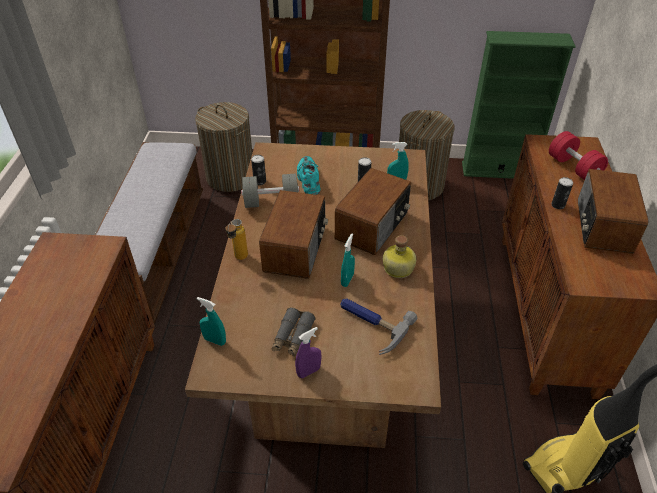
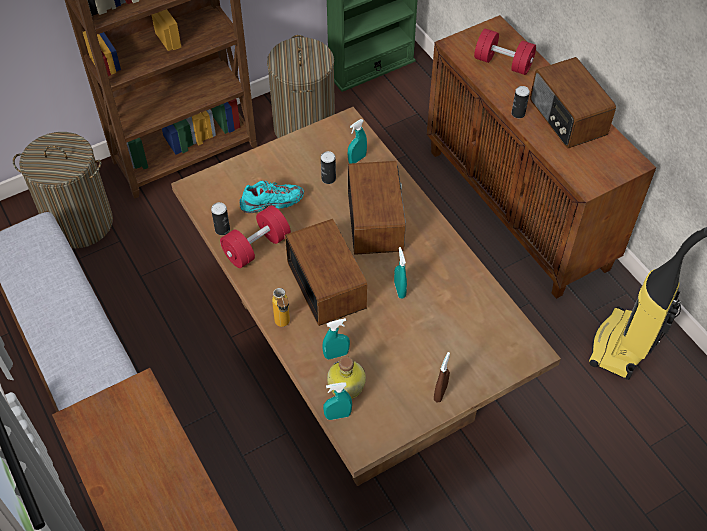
camera: 35 degrees left, 10 degrees up
grey dumbbell [241,174,299,208] -> red dumbbell [220,206,291,268]
grey binoculars [271,307,315,357] -> none
purple spray bottle [295,327,322,378] -> brown spray bottle [434,352,450,402]
turquoise shoe [297,156,321,195] -> turquoise shoe turned 120 degrees clockwise [239,181,304,213]
hammer [340,298,418,355] -> none
bottle [383,235,417,278] -> bottle moved to [327,356,366,399]
none -> turquoise spray bottle [322,318,350,359]

